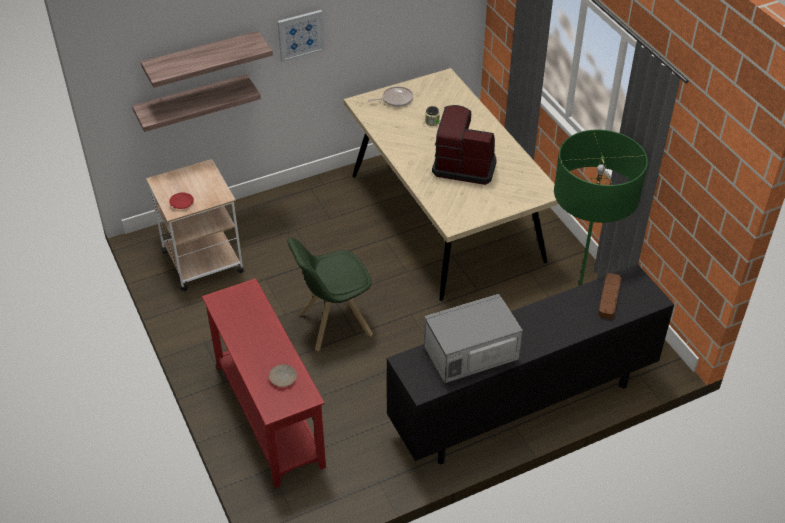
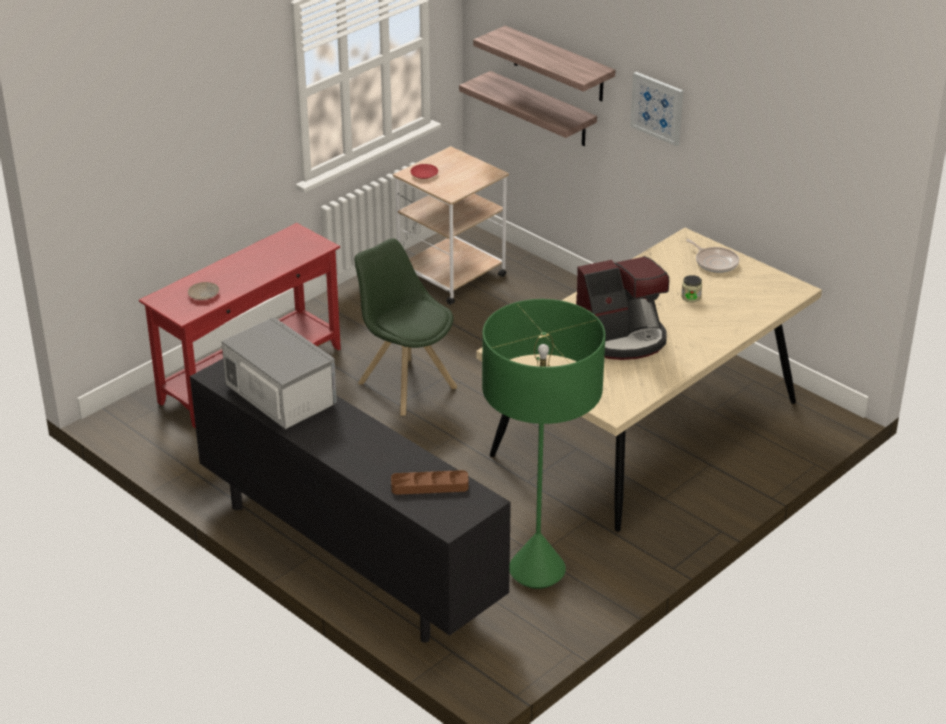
camera: 70 degrees right, 10 degrees down
coffee machine [432,105,497,185] -> coffee machine turned 75 degrees clockwise [576,256,669,360]

